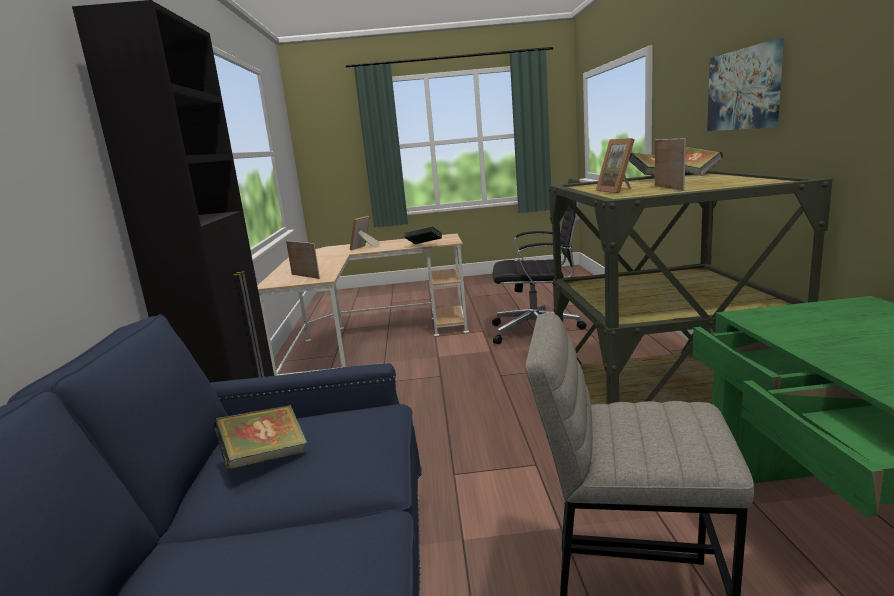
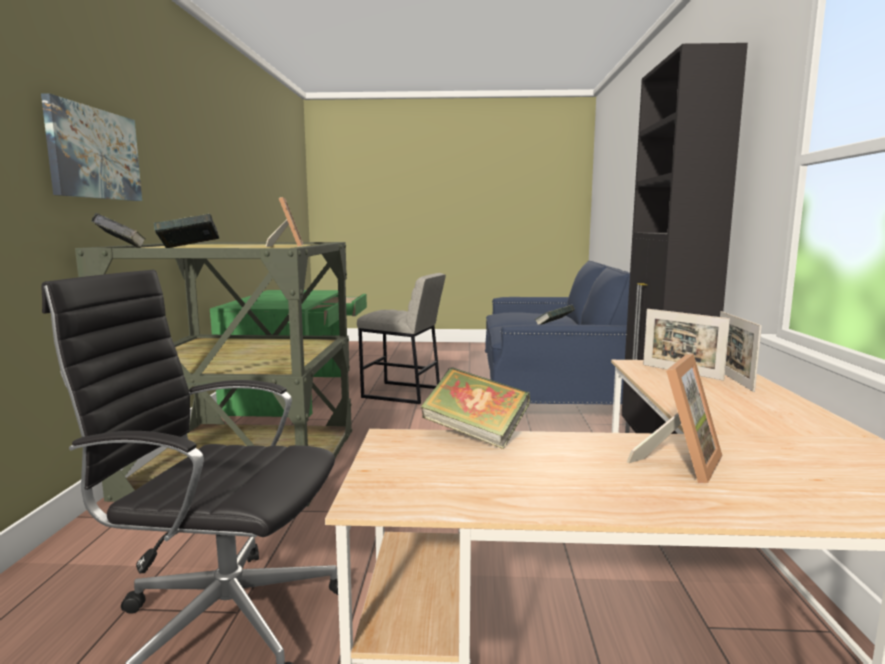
camera: 175 degrees left, 5 degrees down
picture frame [655,139,686,191] -> picture frame moved to [720,311,762,392]

